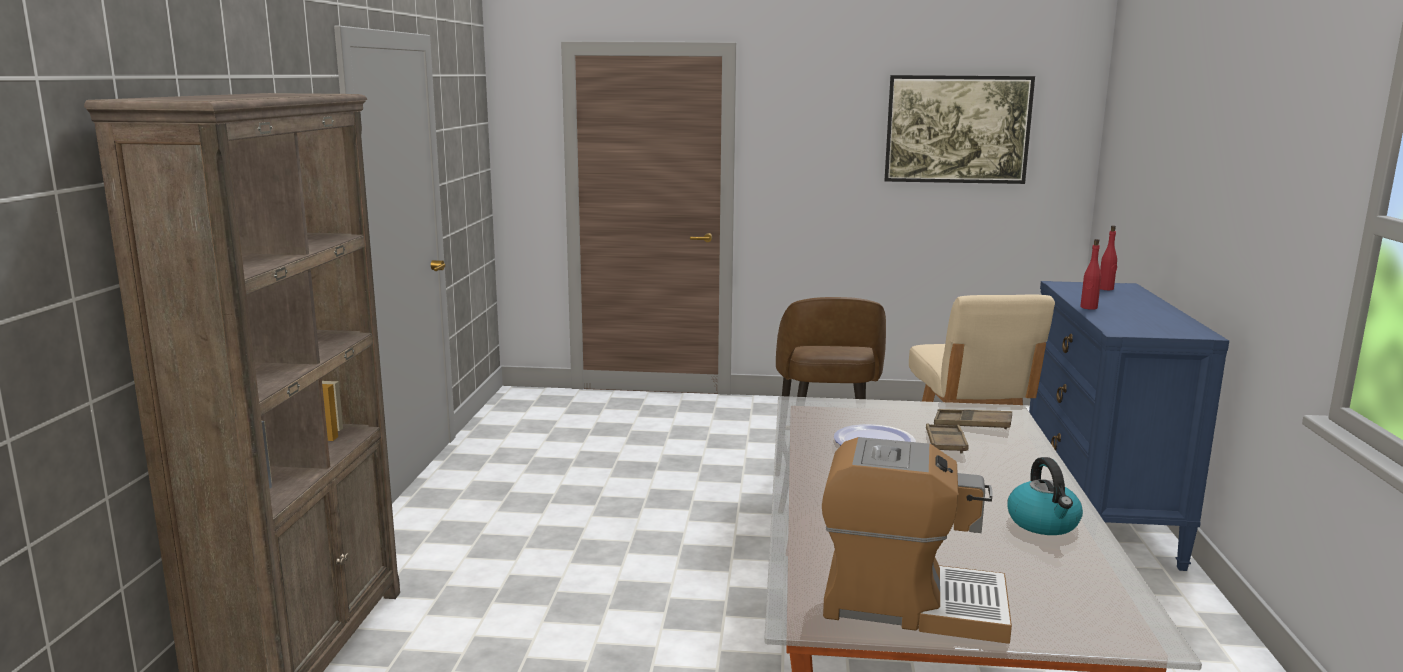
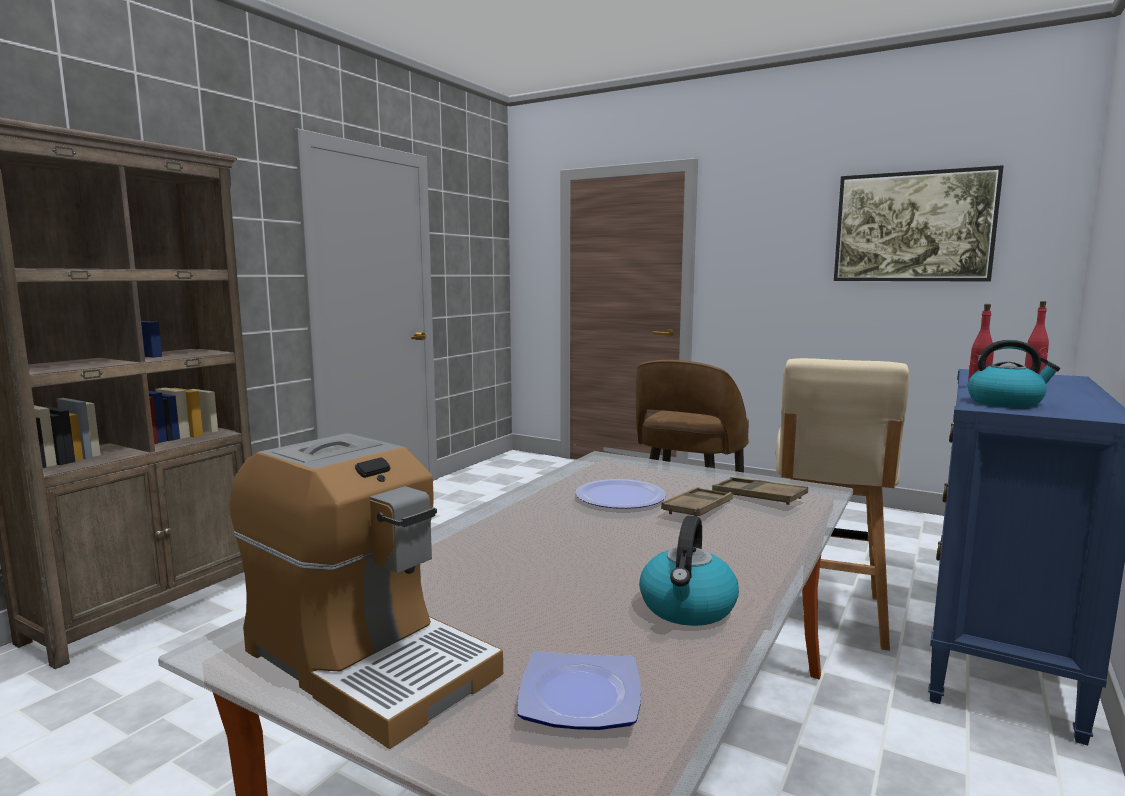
camera: 25 degrees right, 5 degrees down
none -> plate [518,651,641,730]
none -> kettle [968,340,1060,408]

